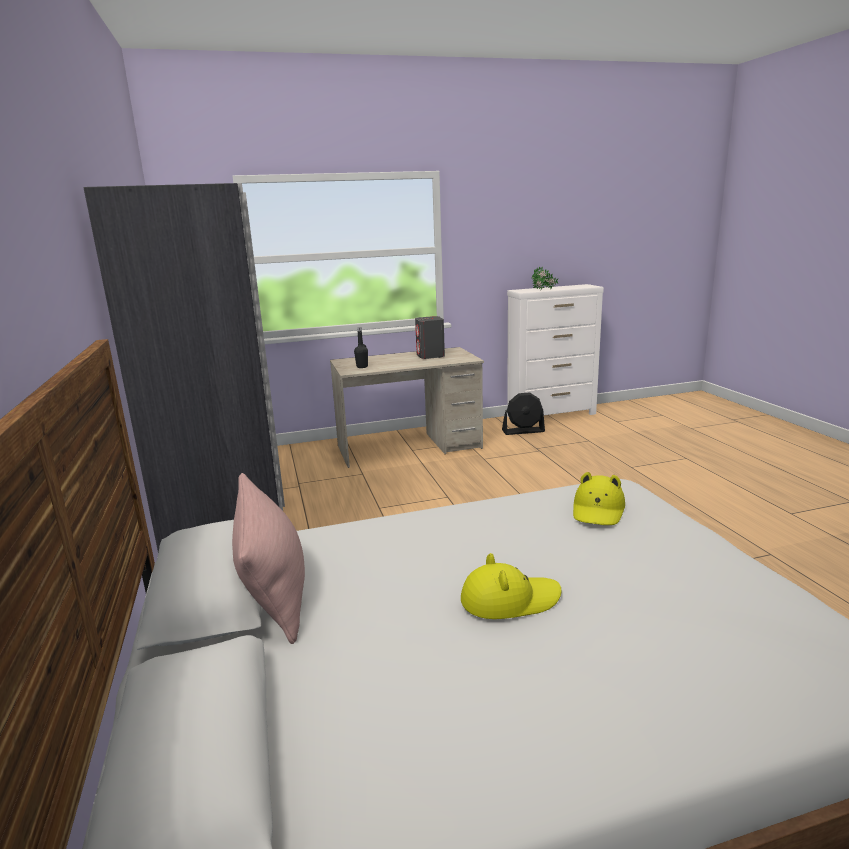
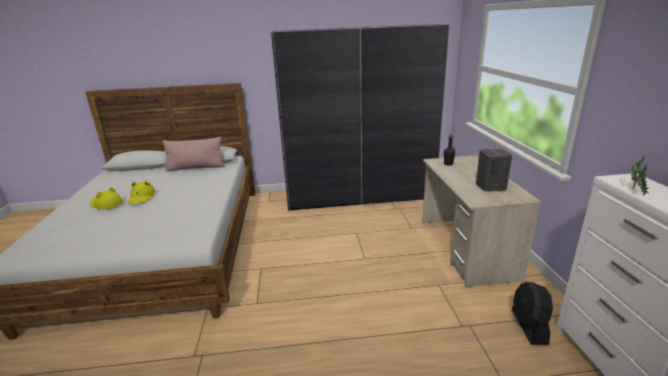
camera: 100 degrees right, 5 degrees up
yellow hat [573,472,625,525] -> yellow hat moved to [90,187,123,209]

